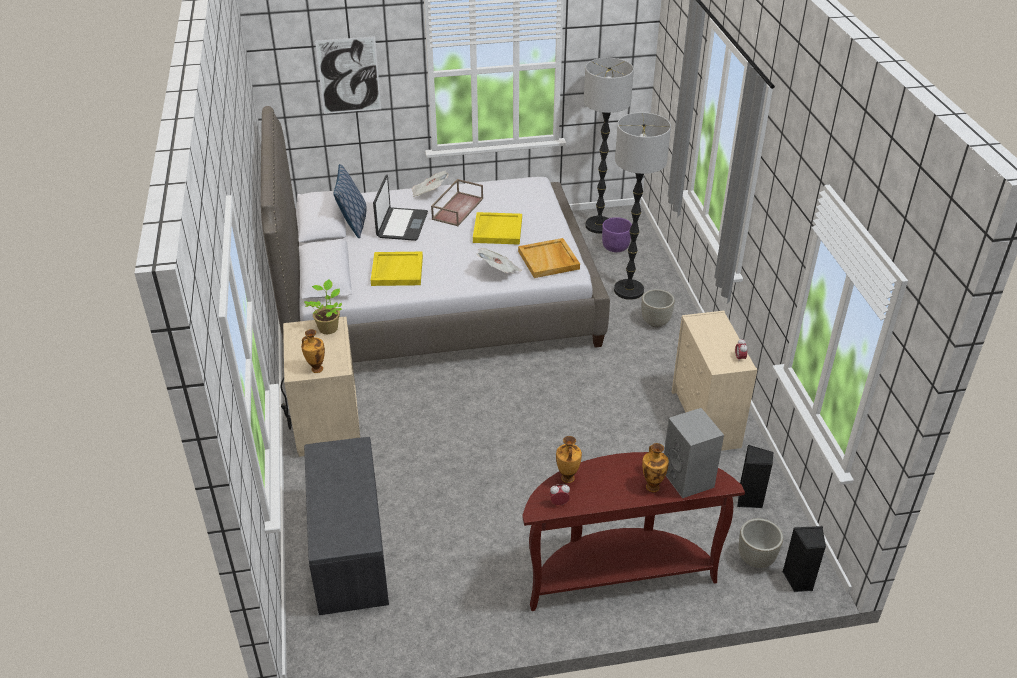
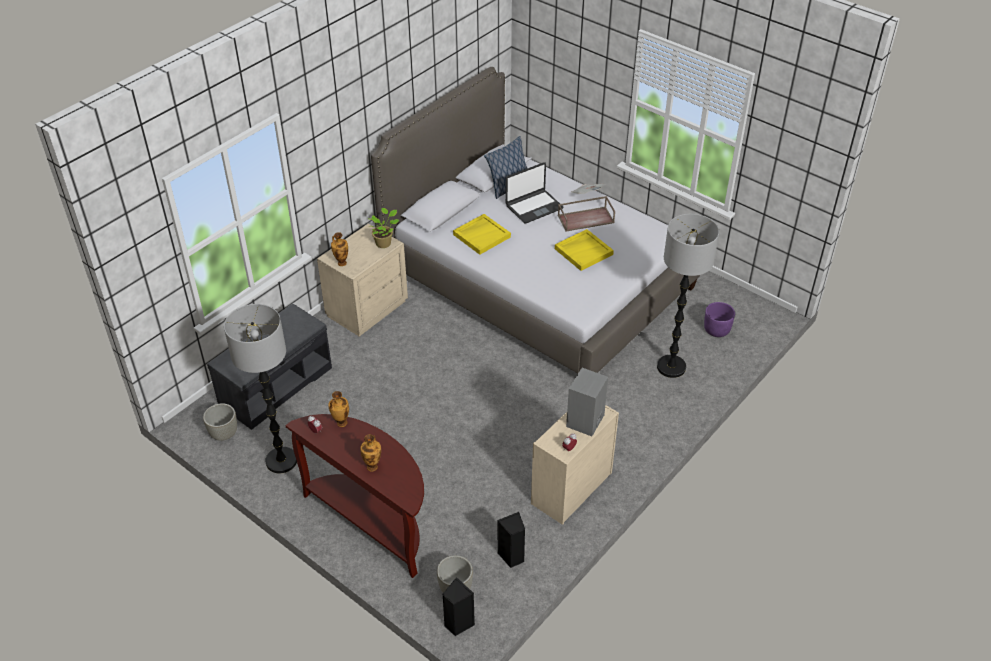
camera: 50 degrees right, 5 degrees up
picture [315,36,381,114] -> none
newspaper [477,248,522,273] -> none
beige tray [518,238,580,278] -> none
floor lamp [584,58,634,234] -> floor lamp moved to [224,304,297,473]
grey planter [642,289,675,327] -> grey planter moved to [203,403,237,441]
grey speaker [664,408,724,498] -> grey speaker moved to [566,368,608,436]

